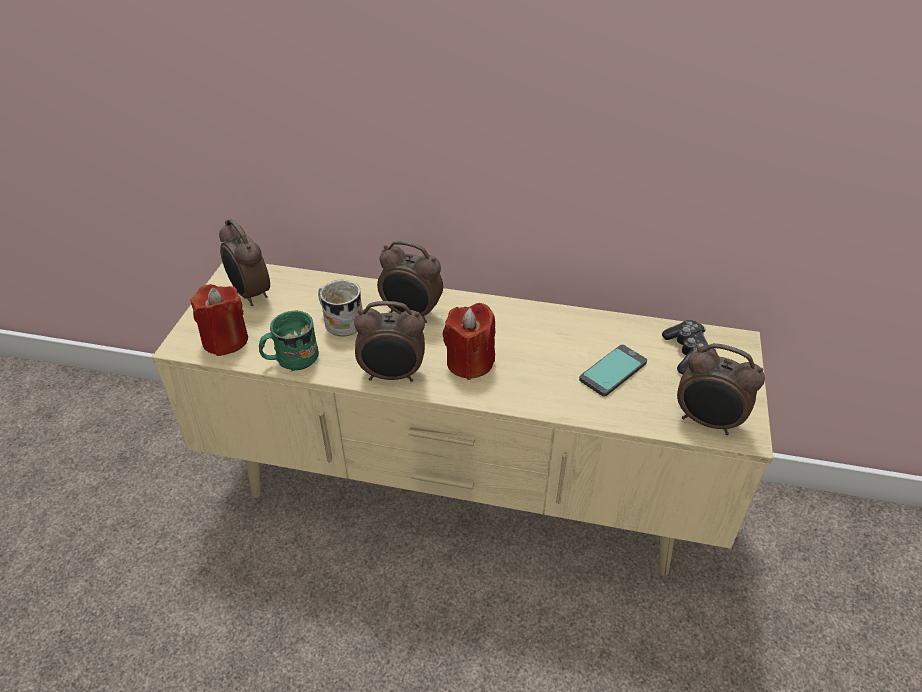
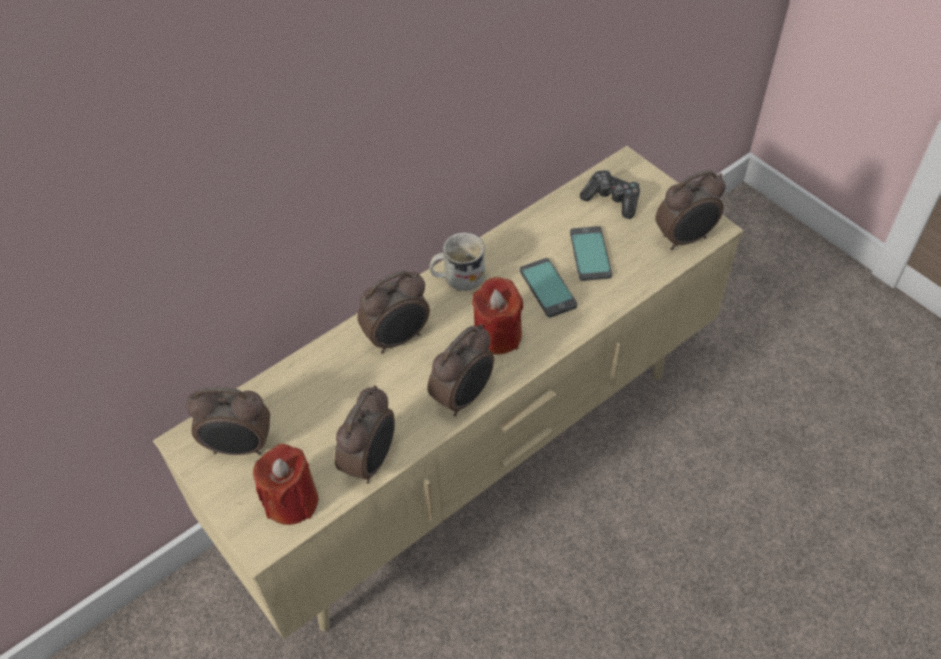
camera: 50 degrees left, 10 degrees up
green mug [259,311,319,372] -> alarm clock [335,385,395,484]
white mug [318,280,363,336] -> white mug moved to [429,232,485,291]
none -> phone [520,258,577,318]

